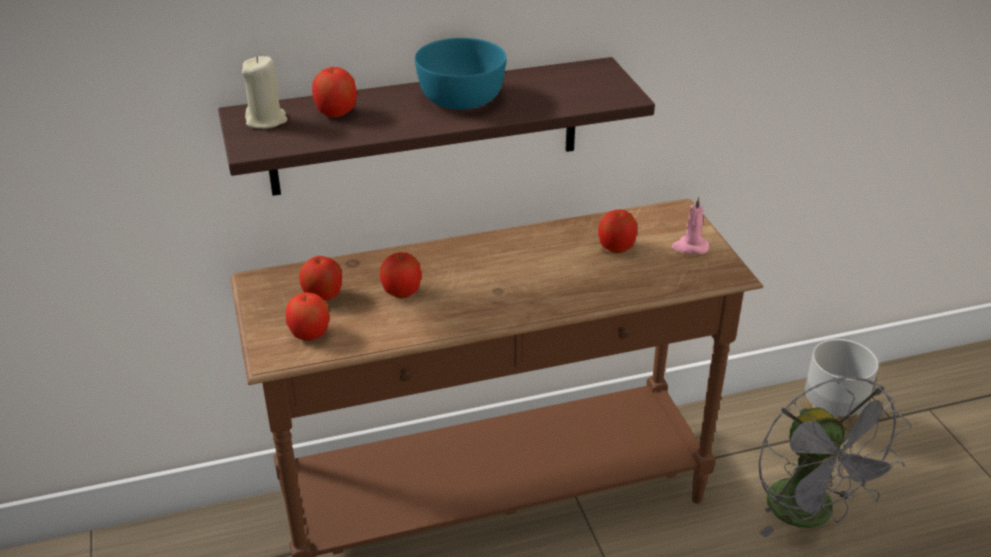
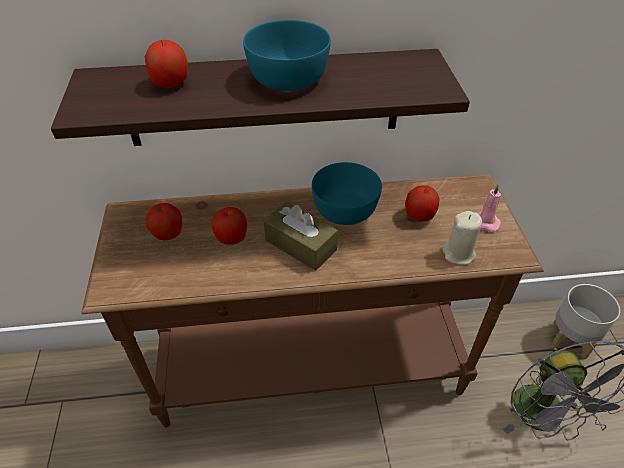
camera: 10 degrees right, 10 degrees up
beige candle [242,56,287,129] -> beige candle moved to [442,211,482,265]
apple [286,292,330,341] -> none
none -> brown tissue box [263,202,338,271]
none -> turquoise bowl [312,162,382,225]

